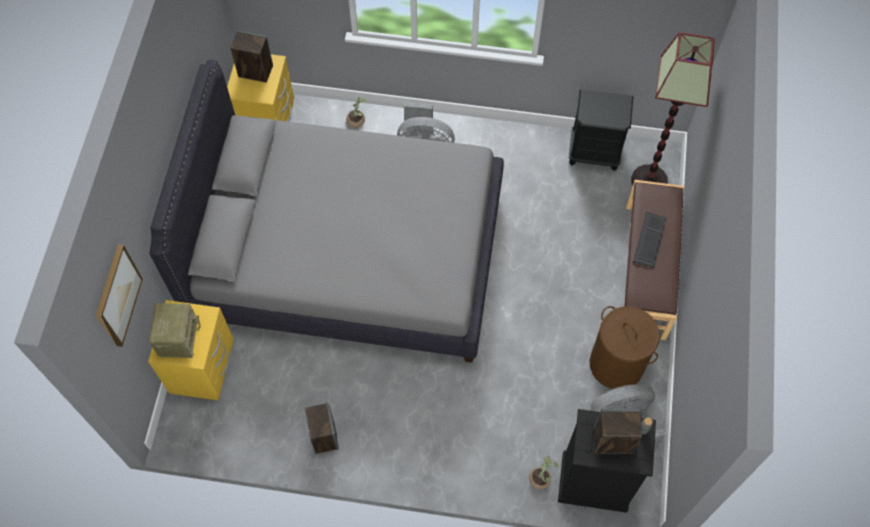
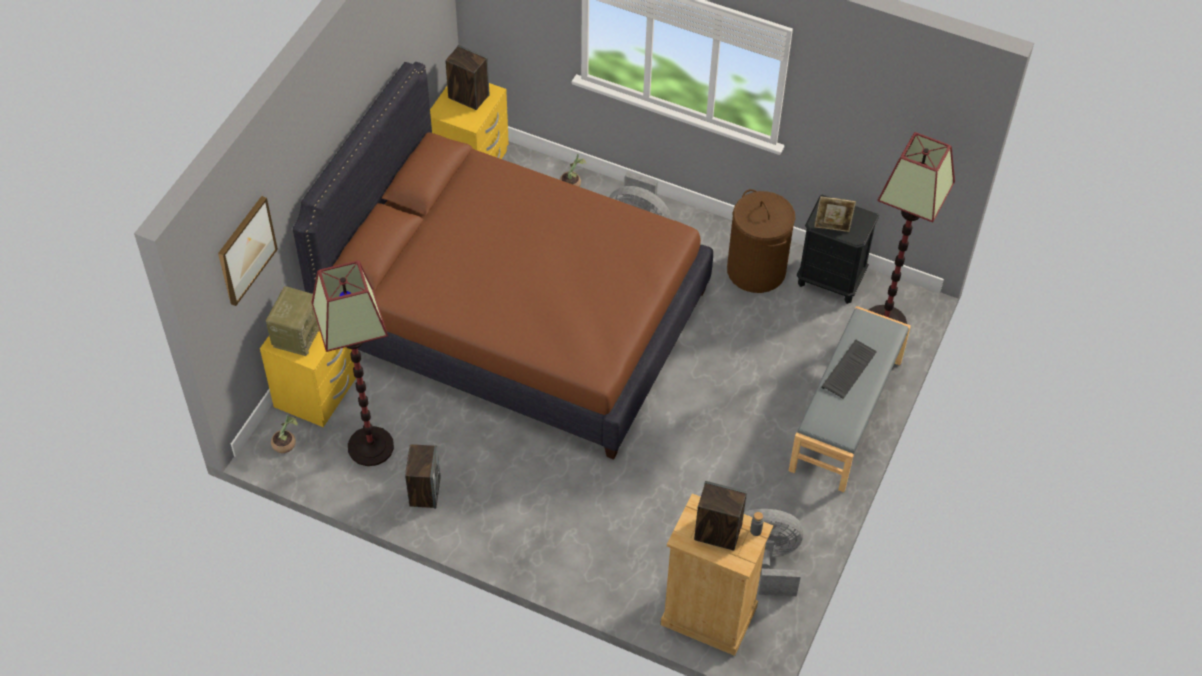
camera: 15 degrees right, 10 degrees down
grey bed [149,59,504,363] -> brown bed [293,62,713,460]
potted plant [529,456,559,489] -> potted plant moved to [271,415,298,453]
black dresser [558,409,656,513] -> beige dresser [661,494,773,656]
brown laundry basket [589,306,660,389] -> brown laundry basket moved to [727,189,795,293]
brown bench [625,180,684,340] -> grey bench [789,306,911,492]
none -> floor lamp [311,260,394,466]
none -> picture frame [814,196,856,232]

